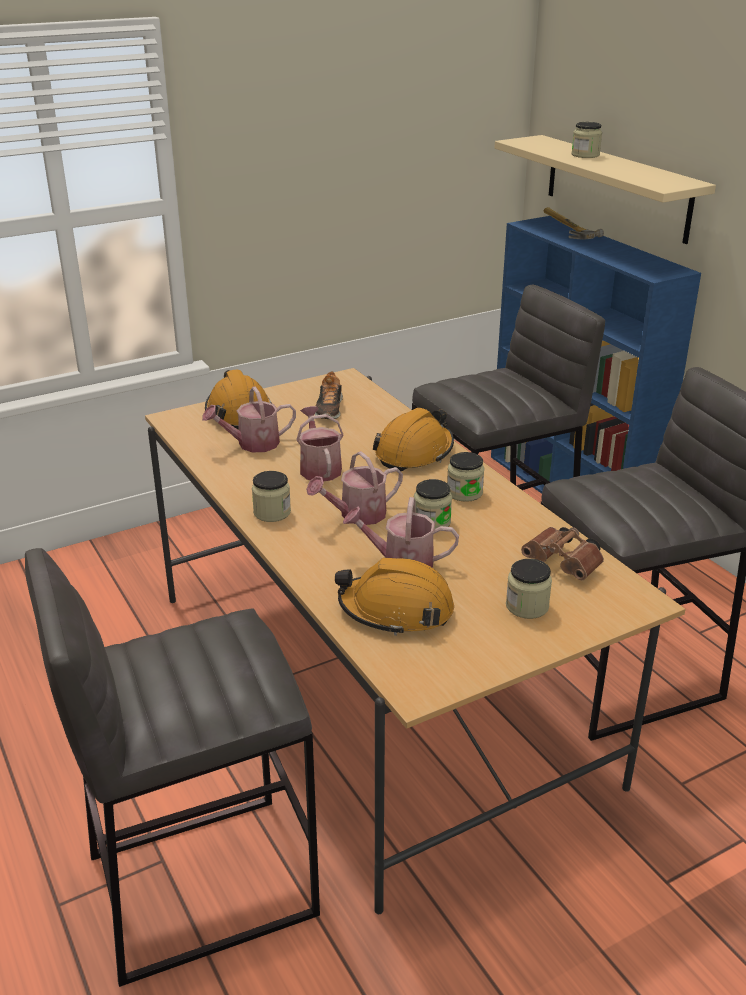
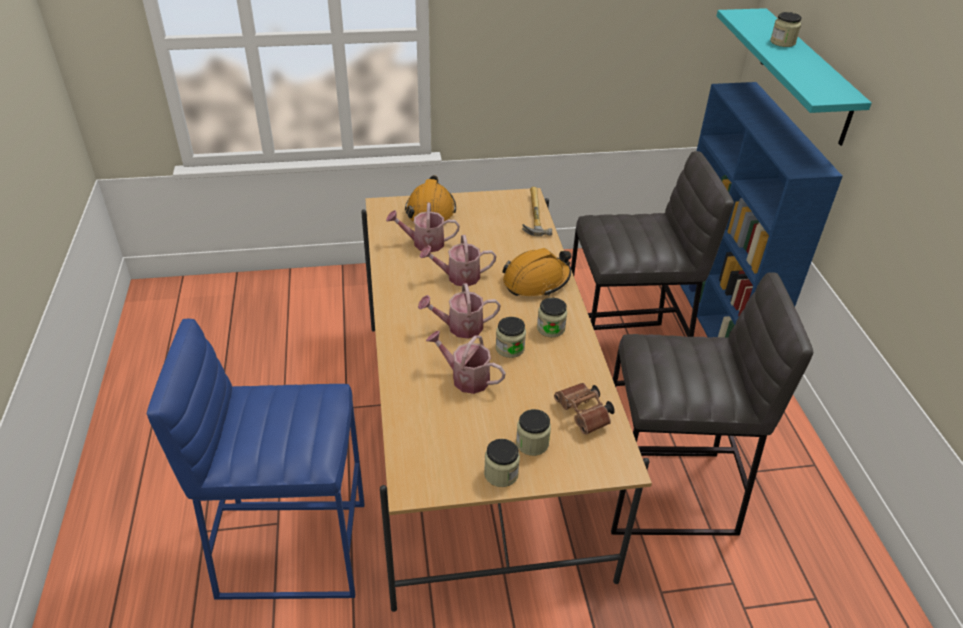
camera: 20 degrees right, 10 degrees up
grey stool [25,548,320,987] -> blue stool [147,319,364,600]
jar [252,471,291,522] -> jar moved to [484,439,520,487]
watering can [296,406,344,481] -> watering can turned 105 degrees counterclockwise [420,235,496,286]
shoe [314,371,343,419] -> none
orange hard hat [335,558,454,636] -> none
beige shelf [494,135,716,244] -> turquoise shelf [717,8,872,146]
hammer [544,207,604,239] -> hammer moved to [522,187,552,236]

